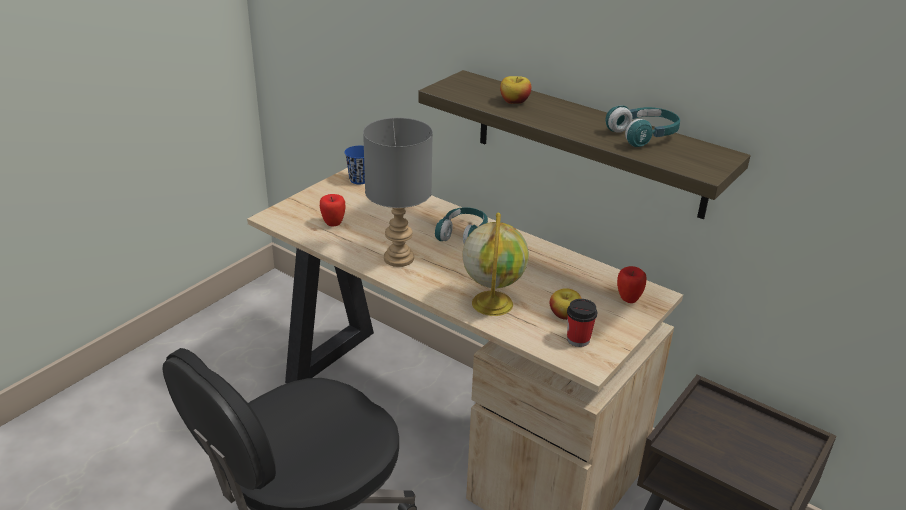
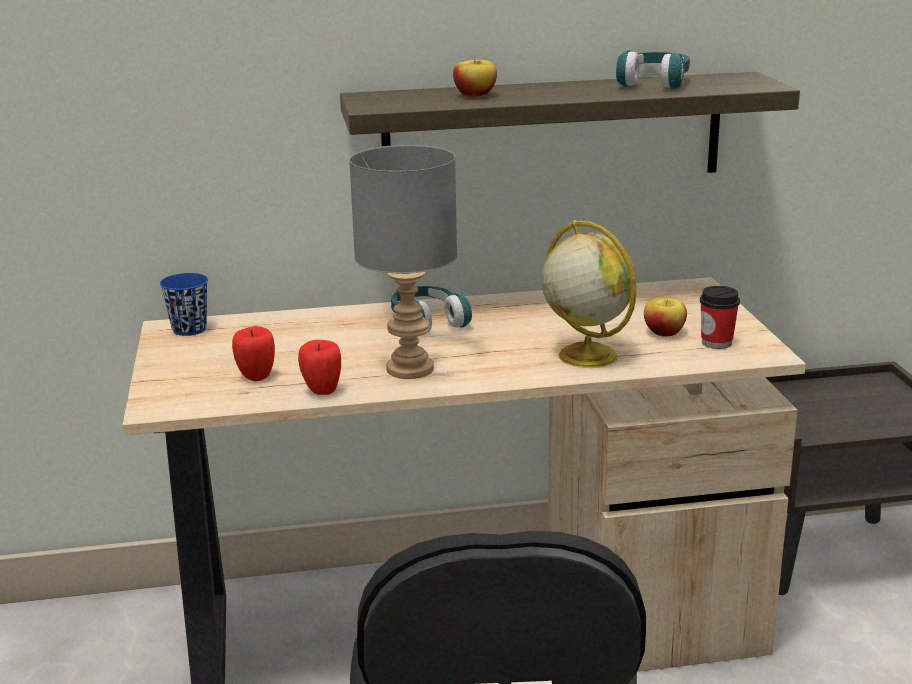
camera: 45 degrees left, 10 degrees down
apple [617,266,647,303] -> apple moved to [298,340,341,395]

